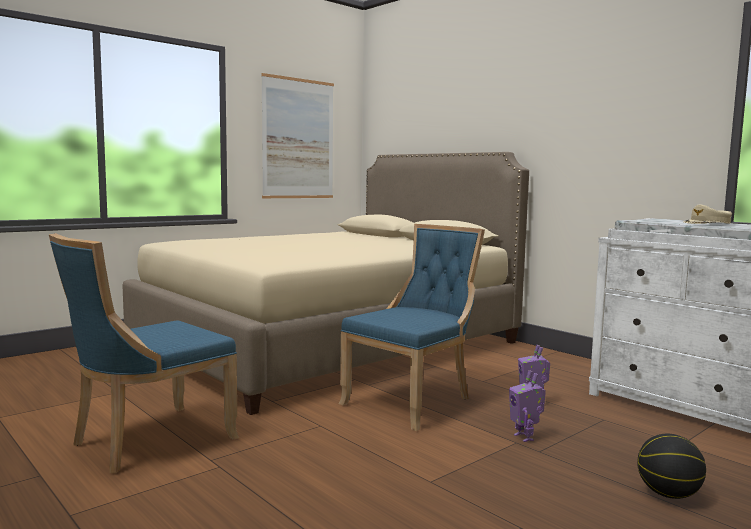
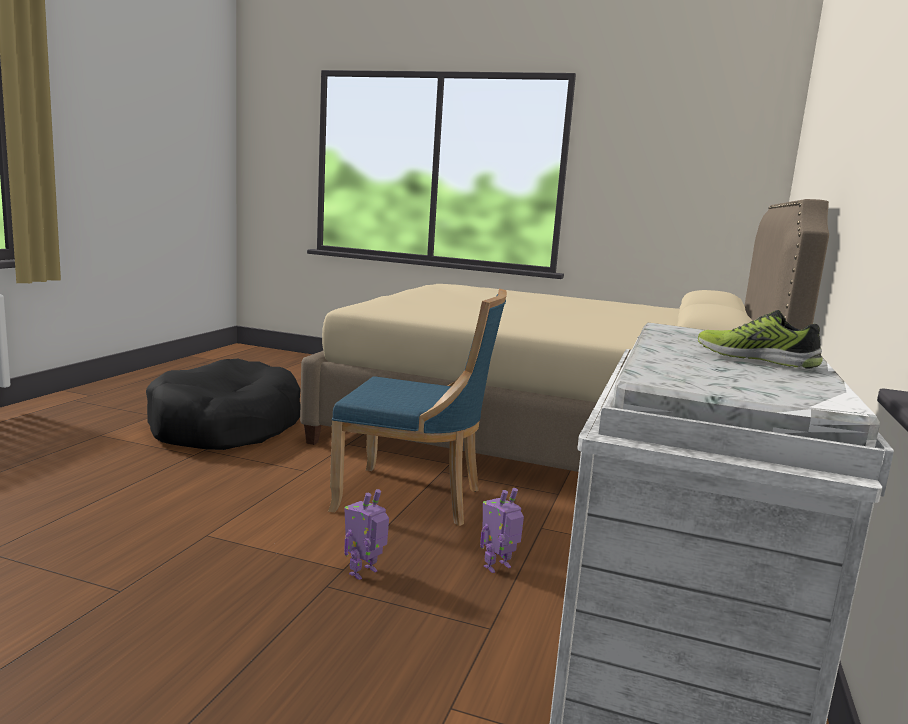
camera: 60 degrees right, 5 degrees up
blue chair [49,233,239,473] -> black dog bed [146,358,301,450]
picture [261,73,334,198] -> none
basketball [637,434,706,499] -> none
beige cap [684,205,732,224] -> shoe [698,310,823,369]

